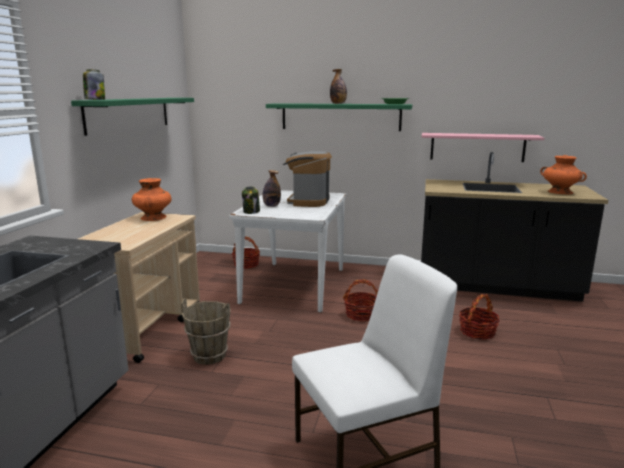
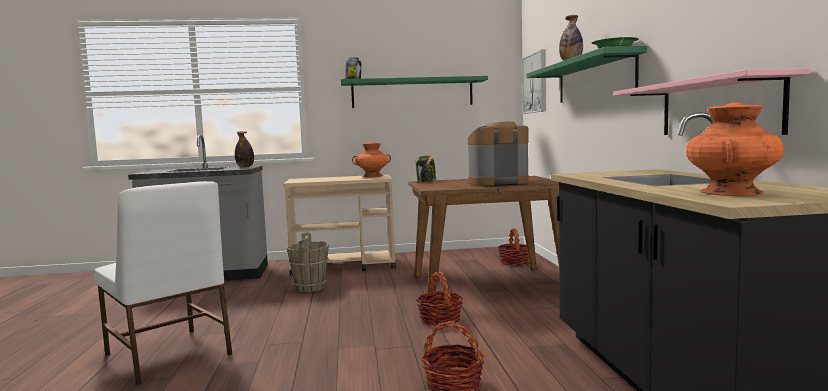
camera: 70 degrees right, 10 degrees down
white dining table [229,190,347,312] -> brown dining table [408,176,559,293]
bottle [263,170,281,207] -> bottle moved to [235,131,254,167]
none -> picture [522,50,546,114]

